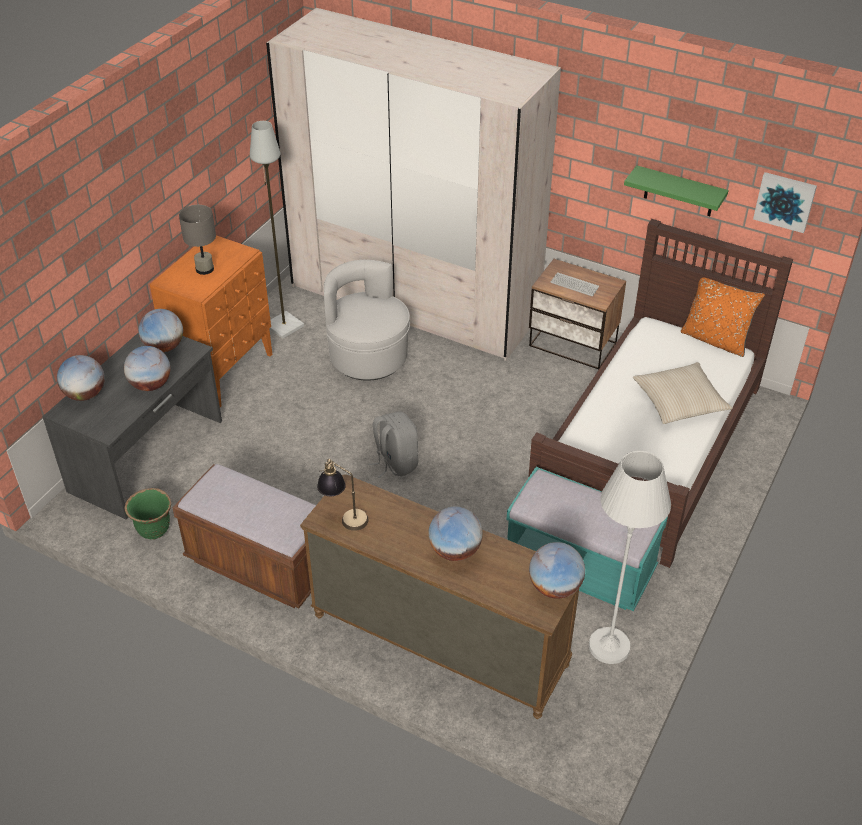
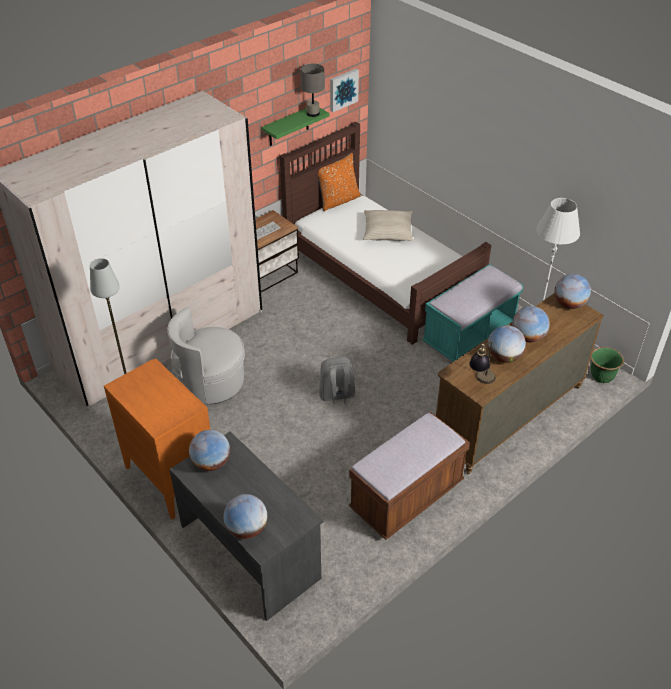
camera: 70 degrees left, 0 degrees up
globe [124,346,170,391] -> globe moved to [488,325,526,363]
green planter [125,488,171,540] -> green planter moved to [591,347,624,383]
grey table lamp [179,205,216,275] -> grey table lamp moved to [300,63,324,117]

